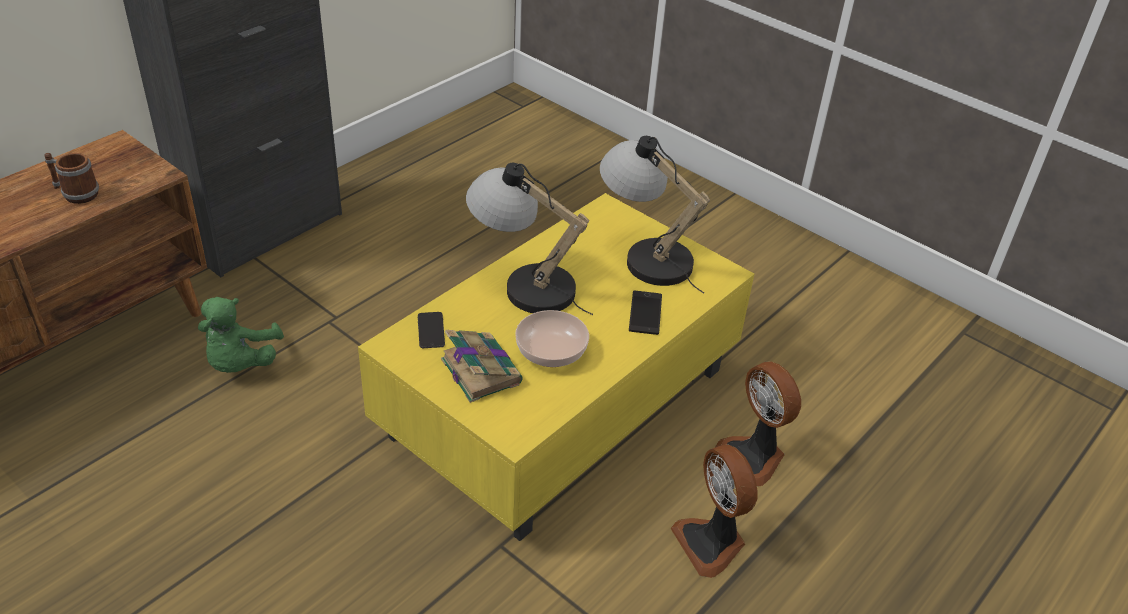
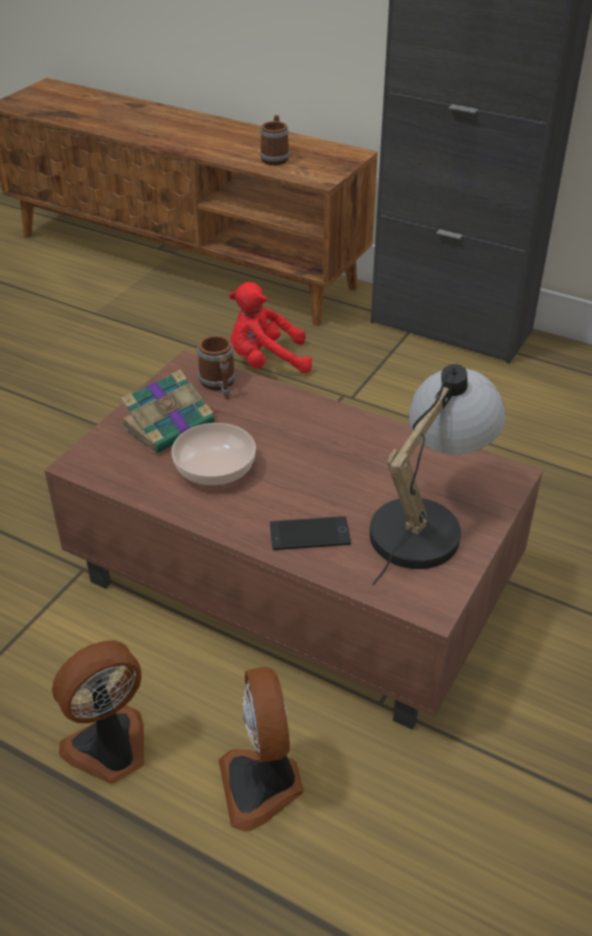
camera: 80 degrees right, 0 degrees up
green plush toy [198,297,284,373] -> red plush toy [229,282,312,373]
yellow coffee table [358,193,754,541] -> brown coffee table [44,350,543,730]
phone [418,312,445,348] -> mug [197,335,236,400]
table lamp [466,163,593,315] -> none
fan [715,361,801,486] -> fan turned 60 degrees counterclockwise [219,667,304,832]

